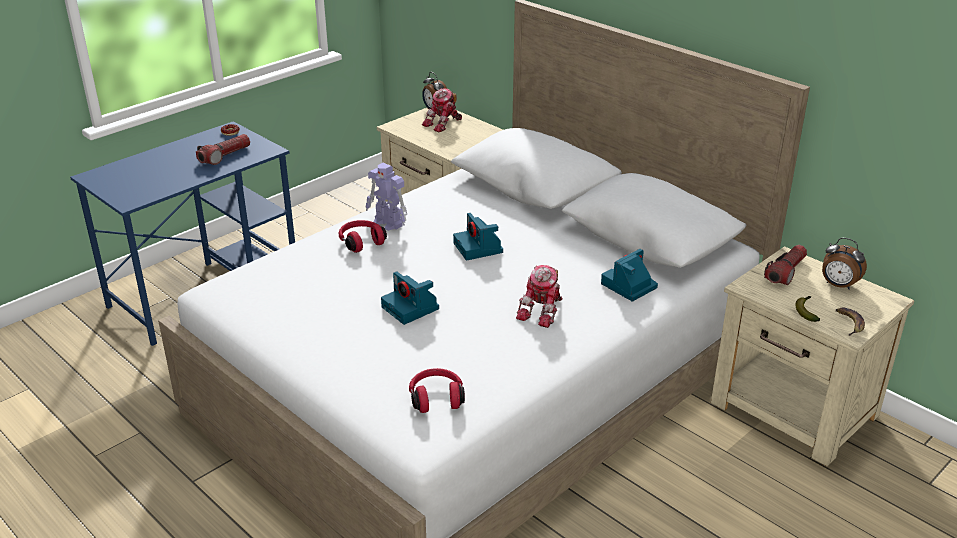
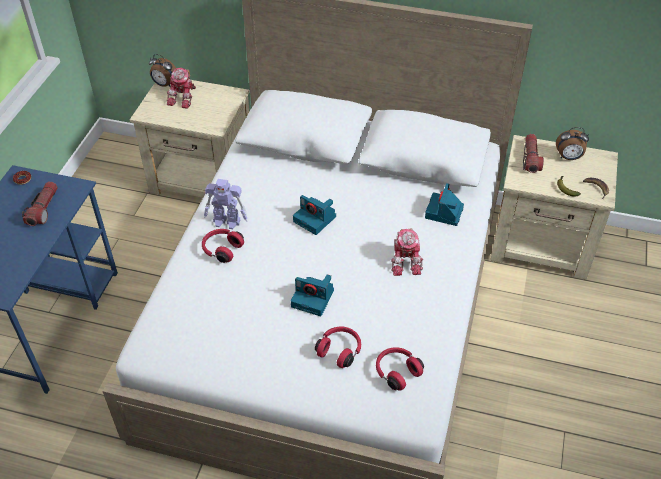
camera: 30 degrees left, 15 degrees up
none -> red headphones [315,327,361,368]

